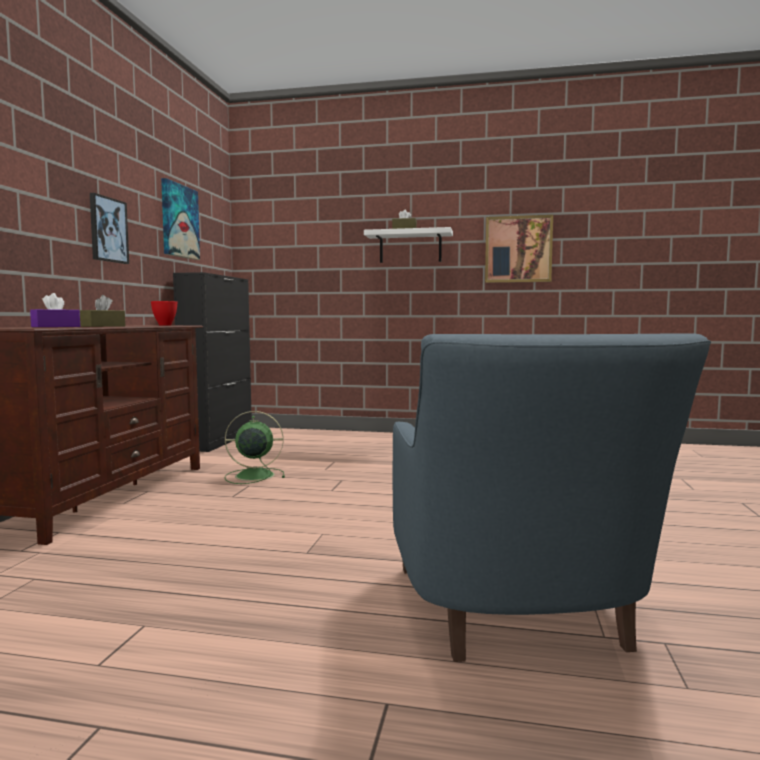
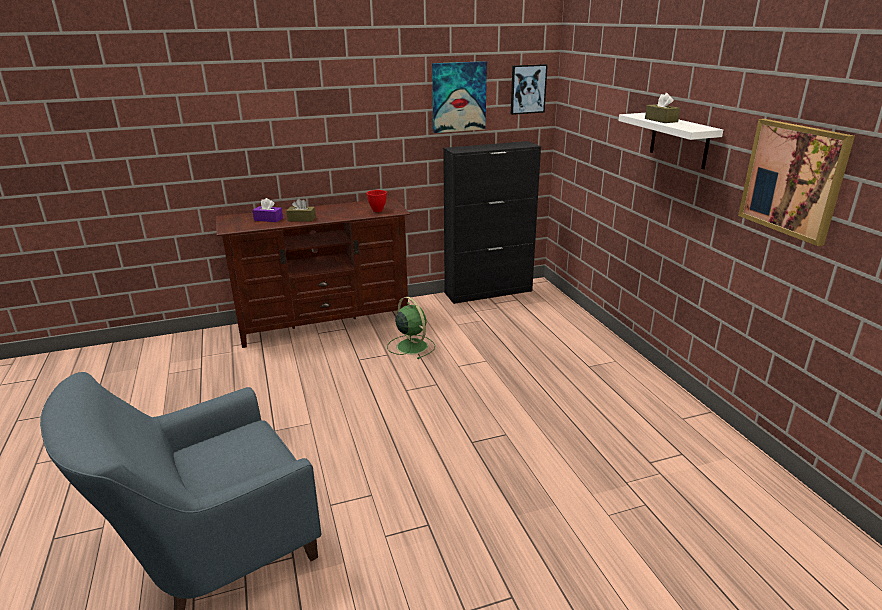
camera: 60 degrees right, 20 degrees up
picture [90,193,129,264] -> picture moved to [511,64,548,115]

